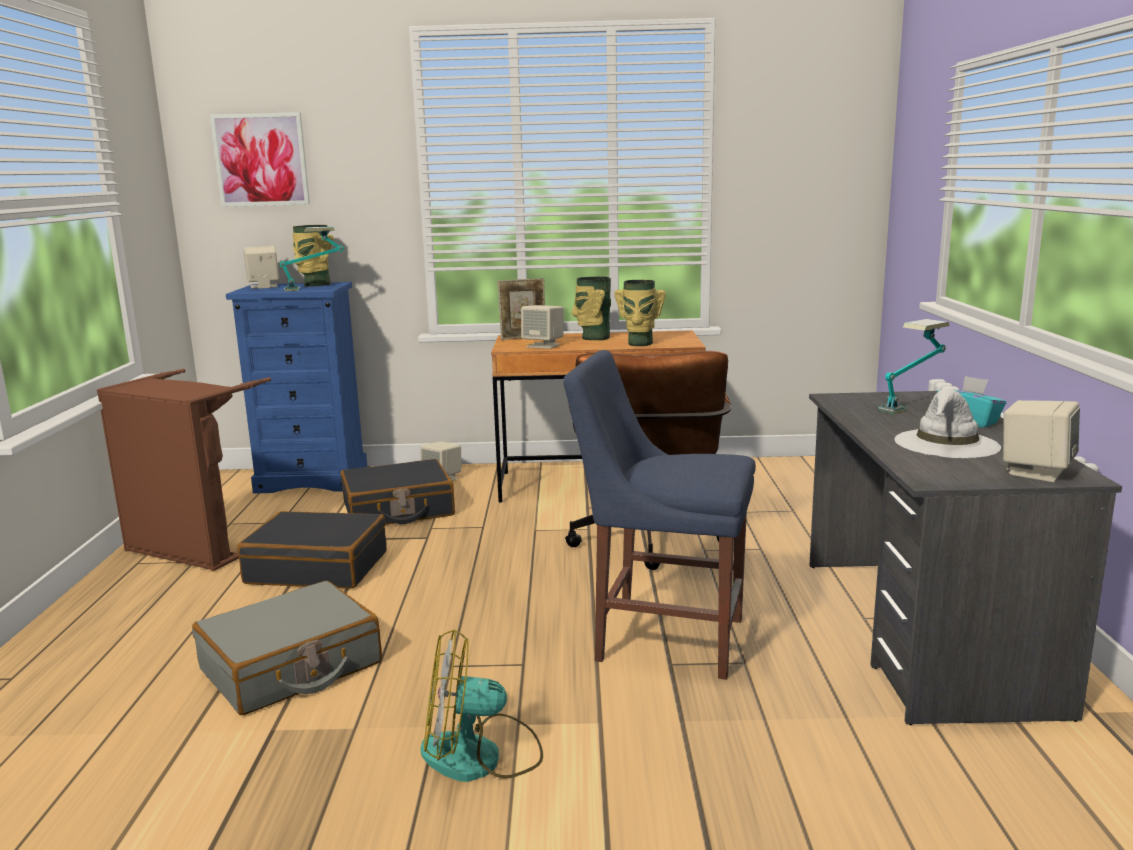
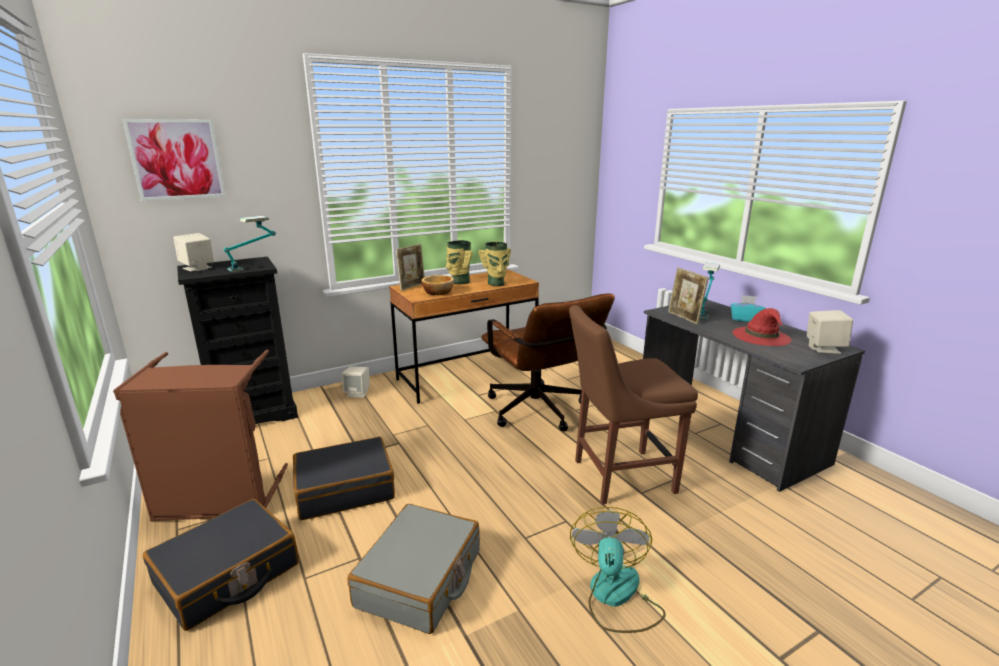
camera: 30 degrees left, 5 degrees up
blue dresser [226,282,367,493] -> black dresser [177,257,298,424]
vase [293,225,333,286] -> none
black suitcase [340,459,455,524] -> black suitcase moved to [143,499,299,631]
fan [421,629,543,782] -> fan turned 135 degrees clockwise [570,507,666,633]
beige speaker [521,305,564,349] -> bowl [421,275,454,295]
blue chair [563,350,756,680] -> brown chair [569,305,698,505]
white hat [895,389,1001,458] -> red hat [732,308,792,346]
none -> picture frame [668,267,708,324]

